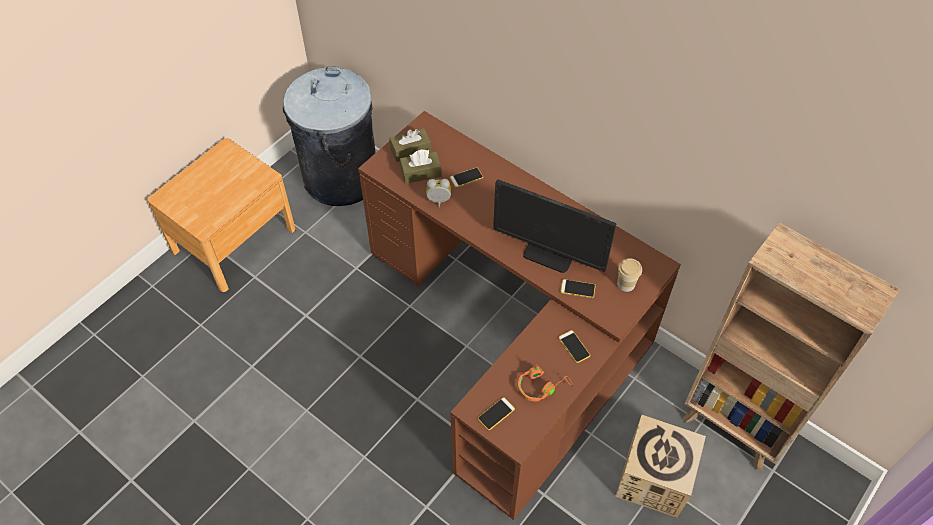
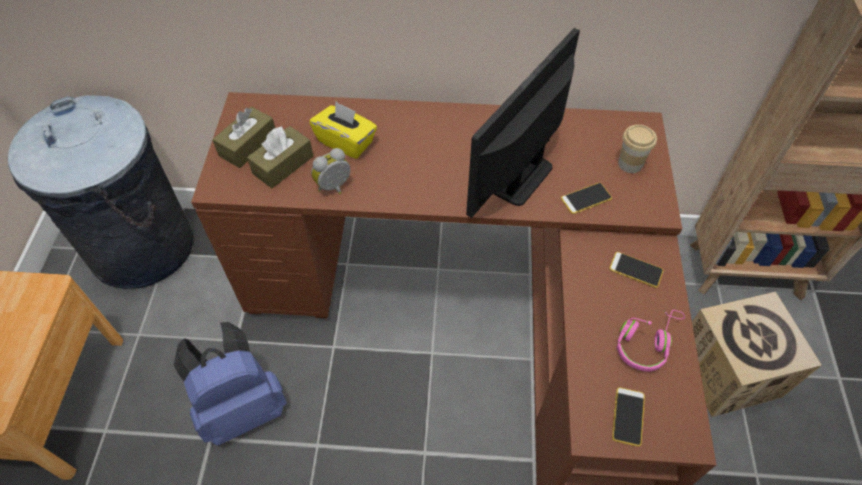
camera: 35 degrees left, 0 degrees up
phone [450,167,483,188] -> yellow tissue box [310,101,377,159]
monitor [493,179,616,273] -> monitor turned 135 degrees clockwise [466,28,580,218]
orange headphones [518,364,573,401] -> pink headphones [617,310,685,371]
none -> blue backpack [174,322,287,446]

